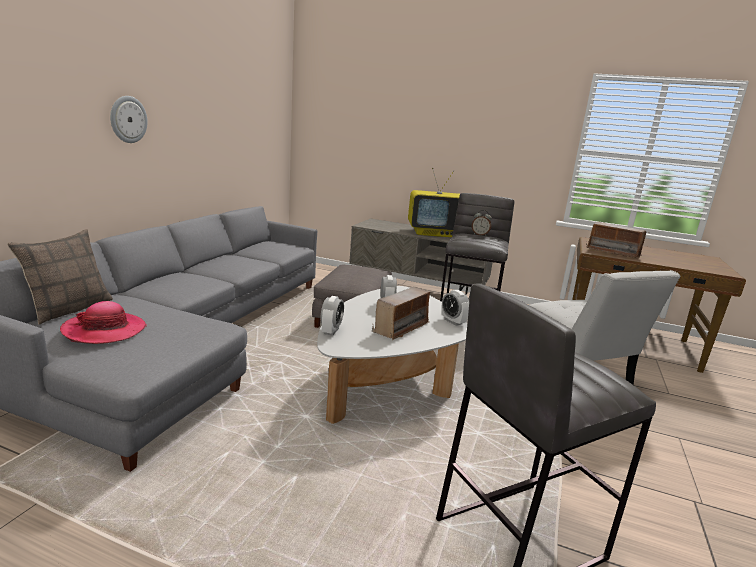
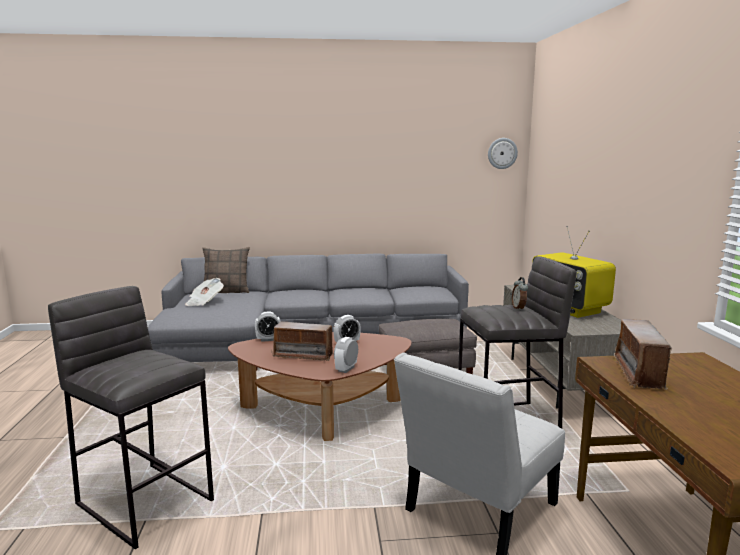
camera: 65 degrees right, 5 degrees down
hat [60,301,147,344] -> newspaper [185,278,224,306]
wall clock [110,96,148,143] -> wall clock moved to [488,138,518,169]
white coffee table [317,286,467,424] -> brown coffee table [228,332,411,441]

